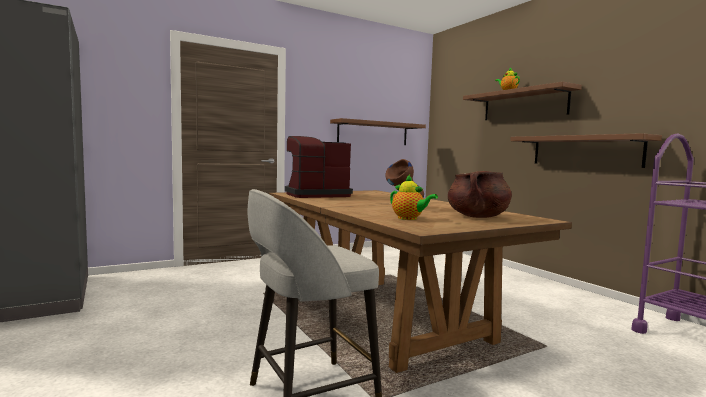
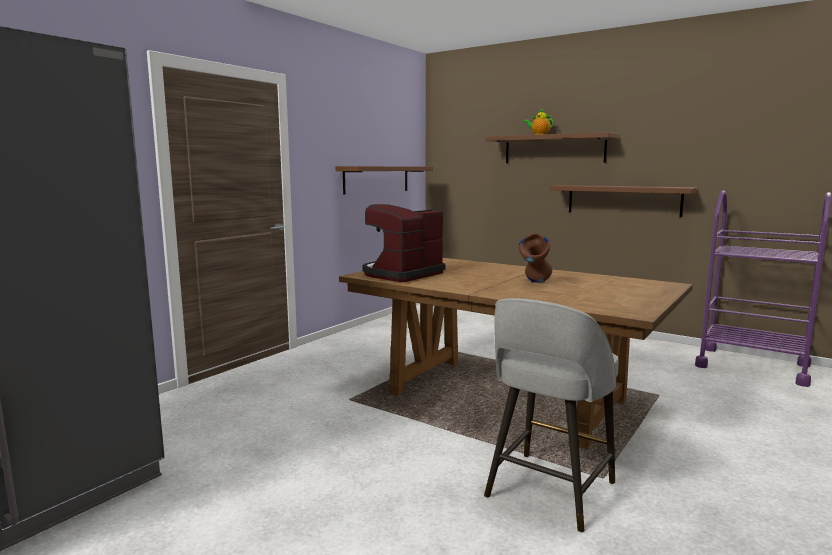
camera: 25 degrees left, 5 degrees up
teapot [390,175,438,220] -> none
brown cooking pot [448,171,512,218] -> none

